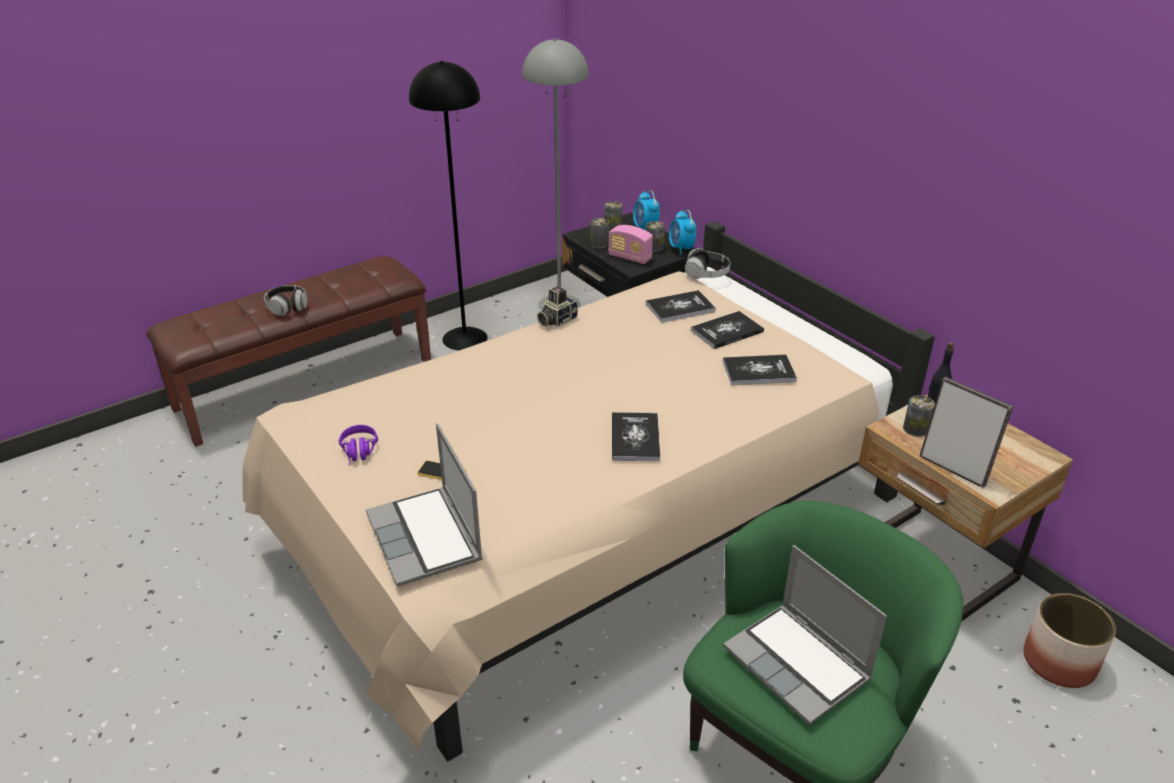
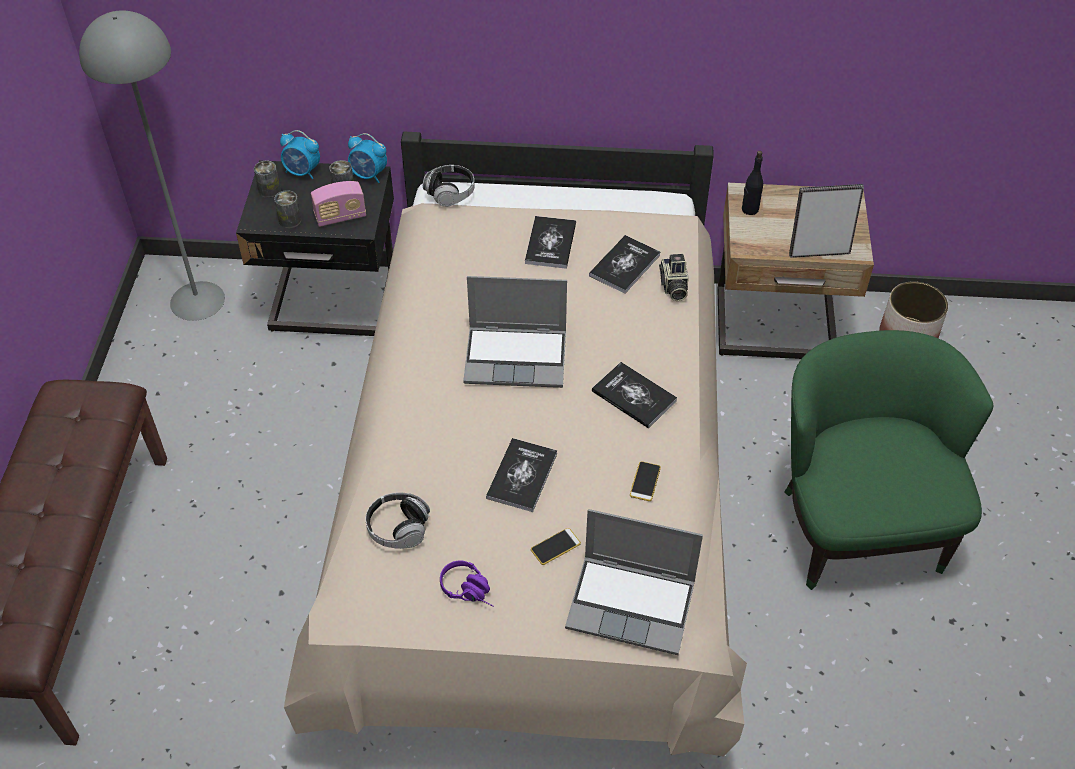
camera: 50 degrees left, 15 degrees up
headphones [264,285,308,316] -> headphones moved to [365,493,430,549]
black floor lamp [409,61,487,350] -> none
camera [537,286,578,327] -> camera moved to [659,254,689,301]
book [646,290,716,323] -> book moved to [486,438,557,512]
laptop [723,545,887,725] -> laptop moved to [463,276,567,388]
can [903,395,935,437] -> none
none -> phone [630,461,661,501]

